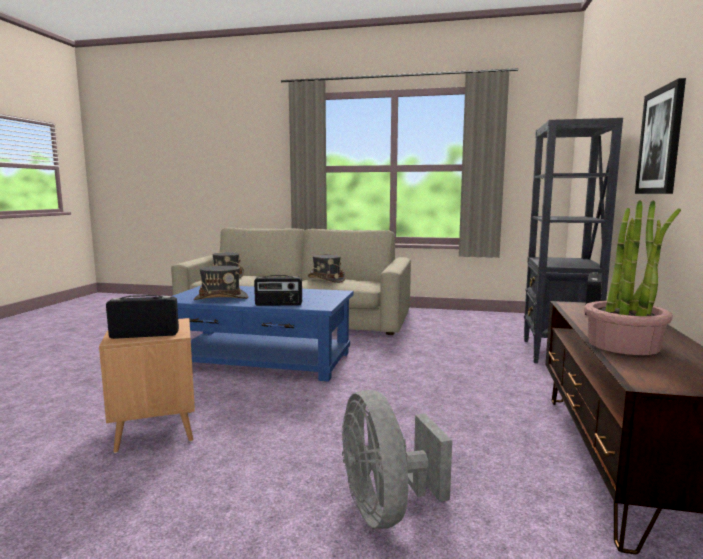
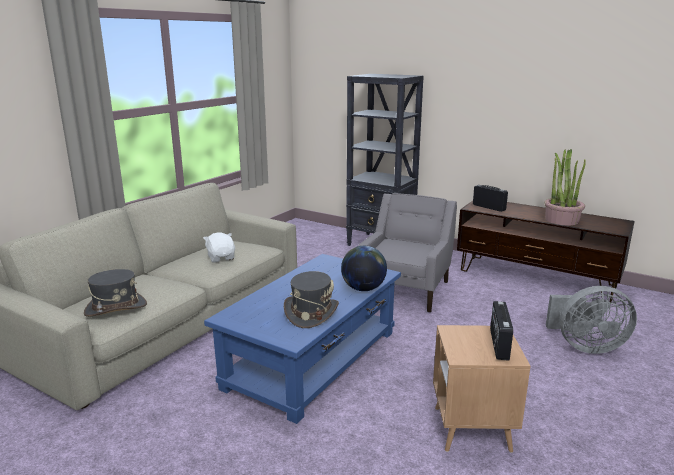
camera: 70 degrees left, 10 degrees up
radio [254,275,302,306] -> globe [341,246,387,291]
grey hat [308,255,346,283] -> white plush toy [203,232,235,263]
picture [635,78,686,194] -> none
none -> grey armchair [358,193,457,312]

